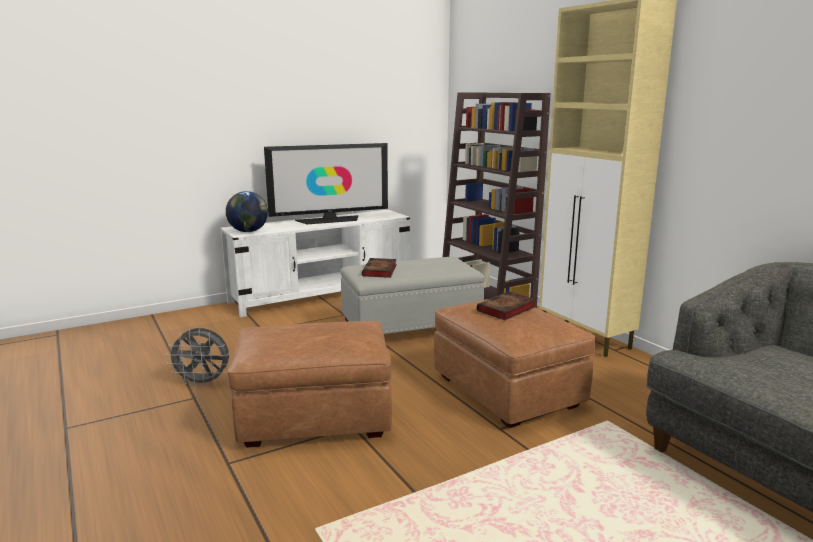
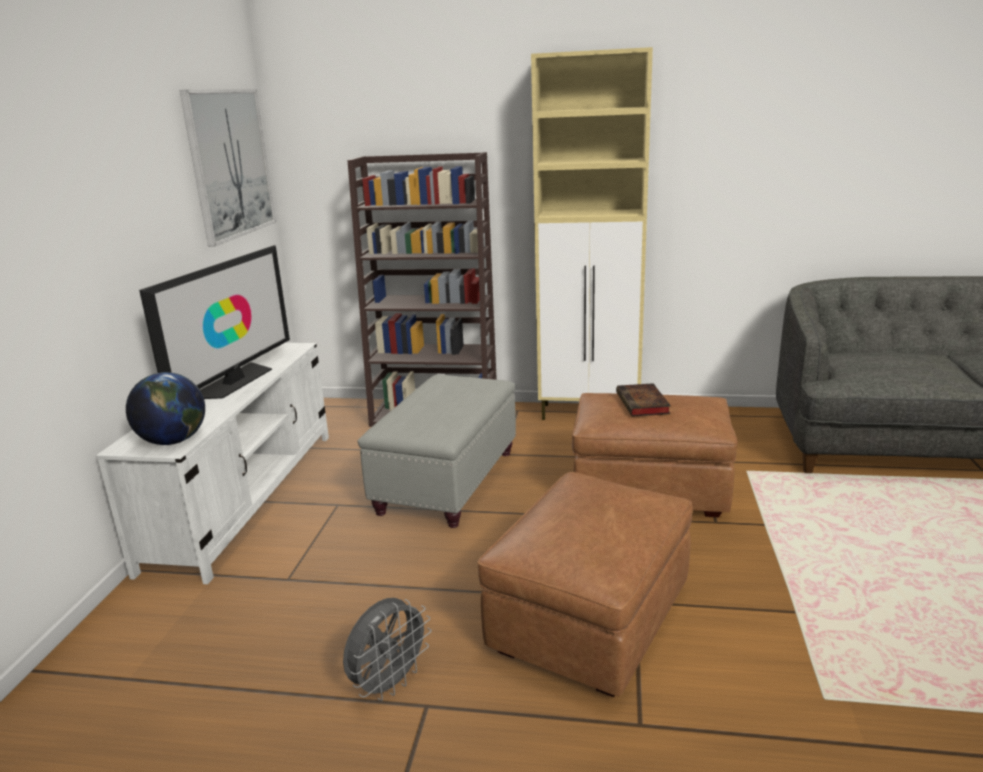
camera: 50 degrees left, 5 degrees up
book [362,258,397,278] -> none
none -> picture [179,89,276,247]

